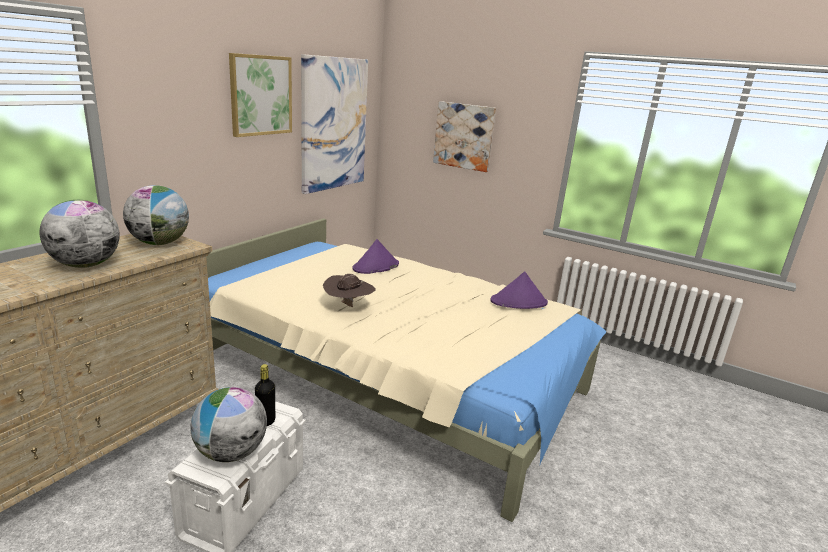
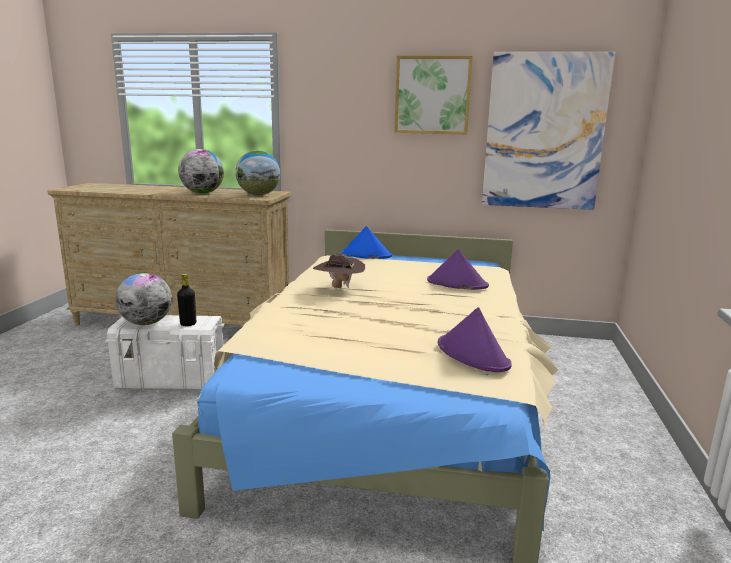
camera: 70 degrees right, 5 degrees down
picture [433,101,496,172] -> none
none -> blue hat [342,226,393,259]

